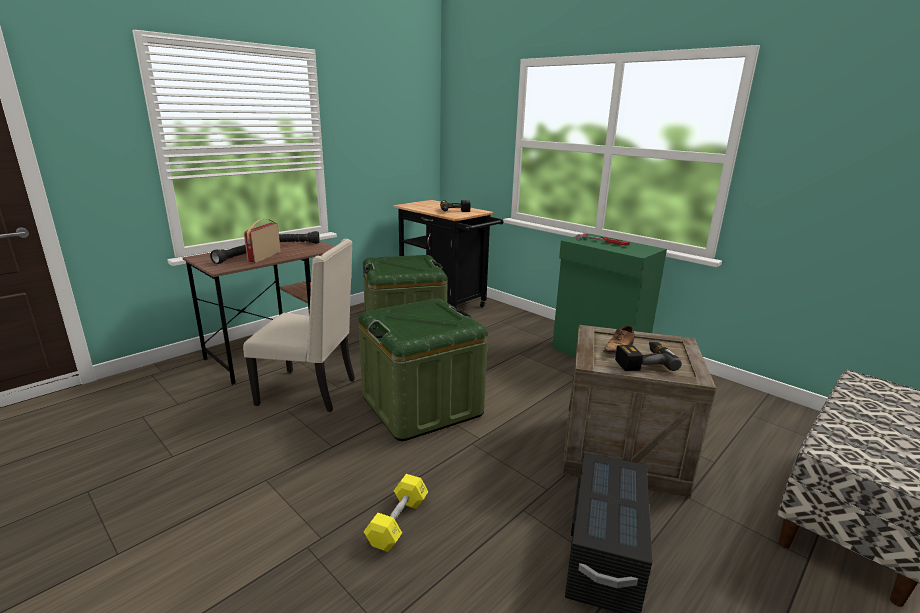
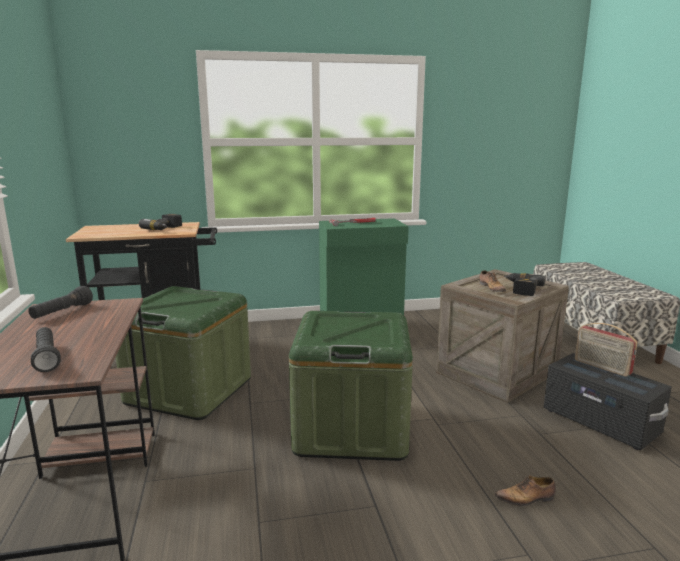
camera: 55 degrees left, 5 degrees down
beige chair [243,239,355,412] -> none
radio [244,219,281,262] -> radio moved to [575,323,638,377]
yellow dumbbell [363,474,428,552] -> shoe [494,475,556,506]

